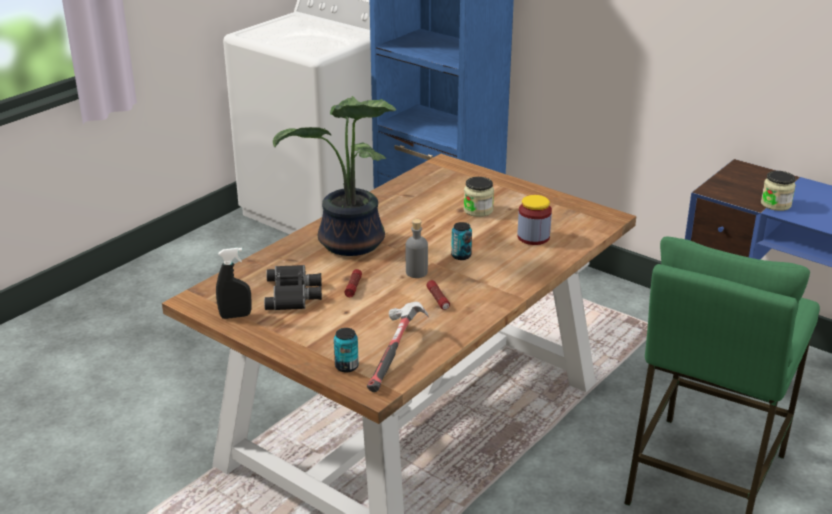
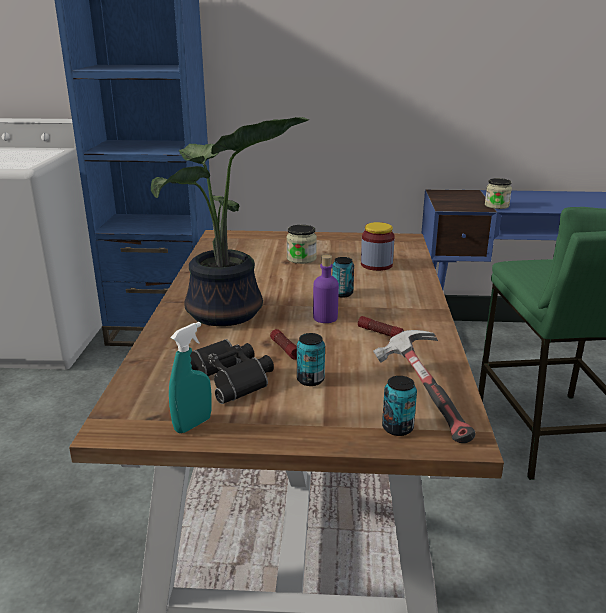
camera: 35 degrees left, 5 degrees down
black spray bottle [216,248,252,319] -> turquoise spray bottle [169,322,212,433]
grey bottle [406,219,428,278] -> purple bottle [313,255,339,323]
none -> can [297,333,325,386]

